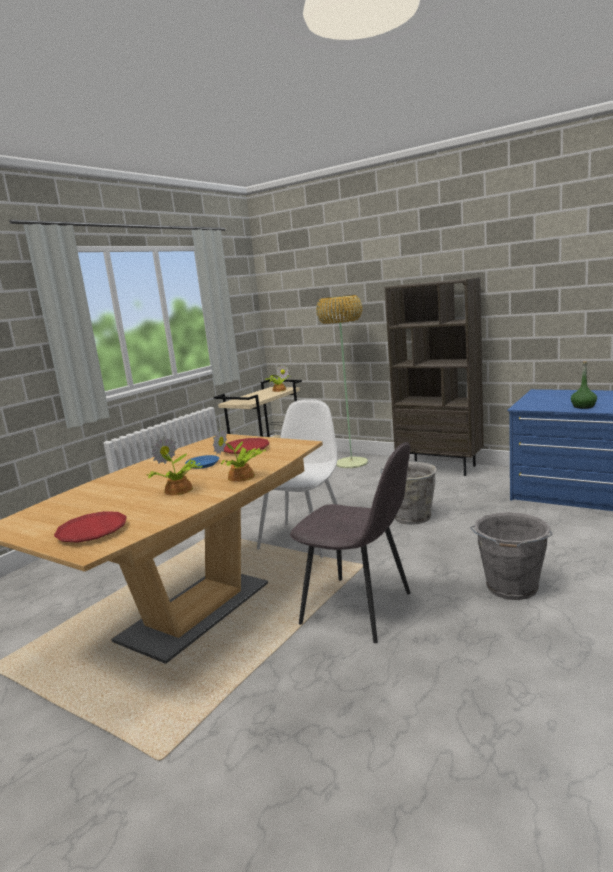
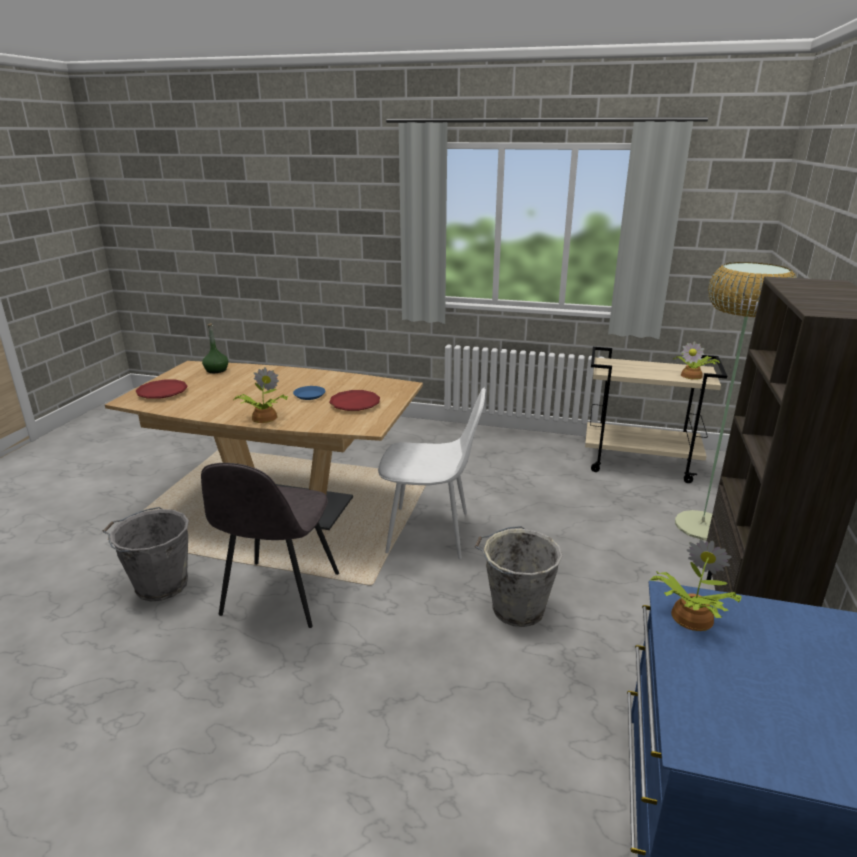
camera: 70 degrees right, 10 degrees up
potted plant [147,437,203,495] -> potted plant moved to [650,540,742,631]
grey bucket [470,512,553,600] -> grey bucket moved to [103,507,189,601]
green bottle [571,361,597,409] -> green bottle moved to [202,323,229,373]

